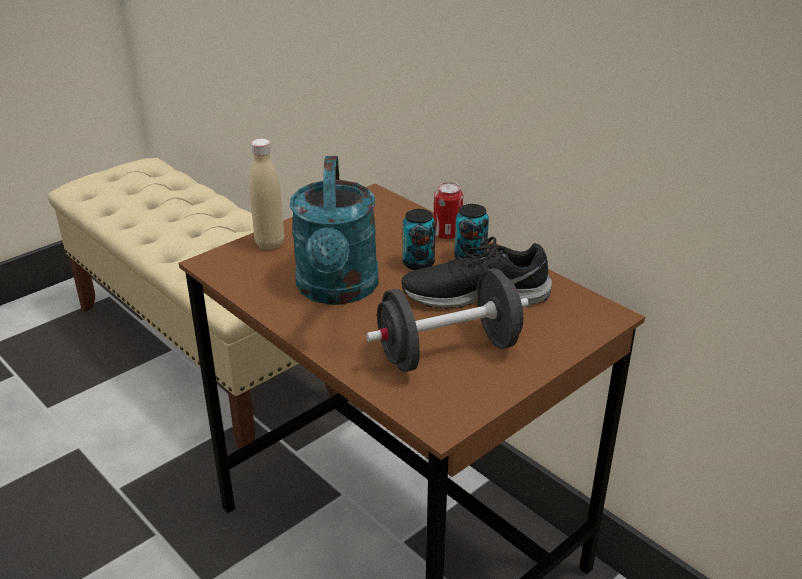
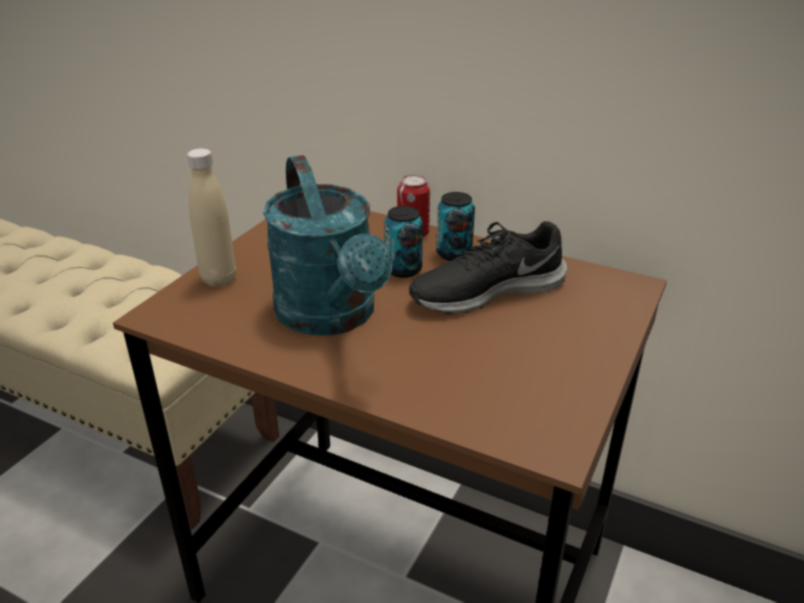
camera: 20 degrees left, 0 degrees up
black dumbbell [366,268,529,372] -> none

